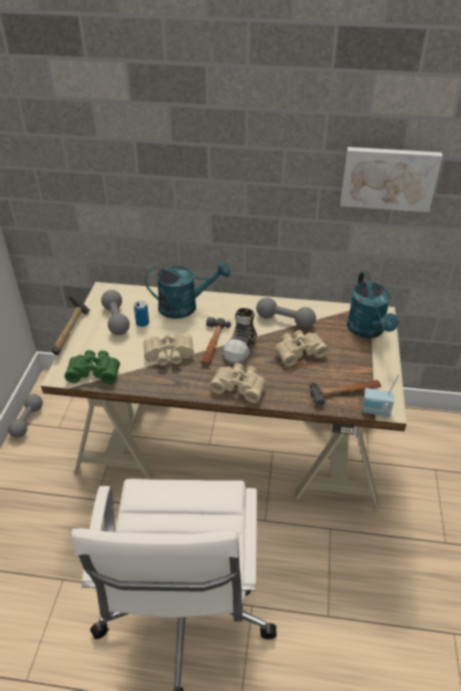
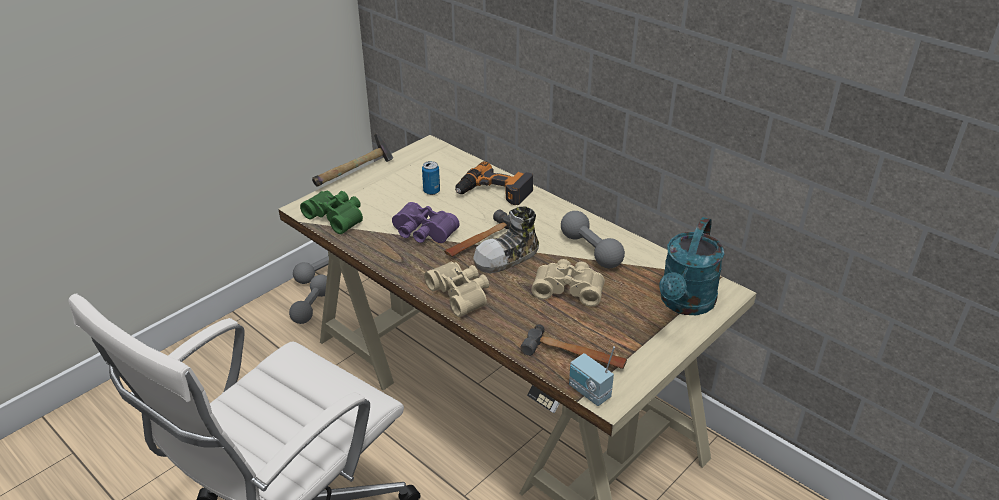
camera: 35 degrees right, 5 degrees down
grey dumbbell [101,290,130,335] -> grey dumbbell moved to [289,275,327,324]
beige binoculars [143,334,194,365] -> purple binoculars [392,202,460,243]
turquoise watering can [145,262,231,319] -> power drill [455,161,533,205]
picture [340,147,443,212] -> none

